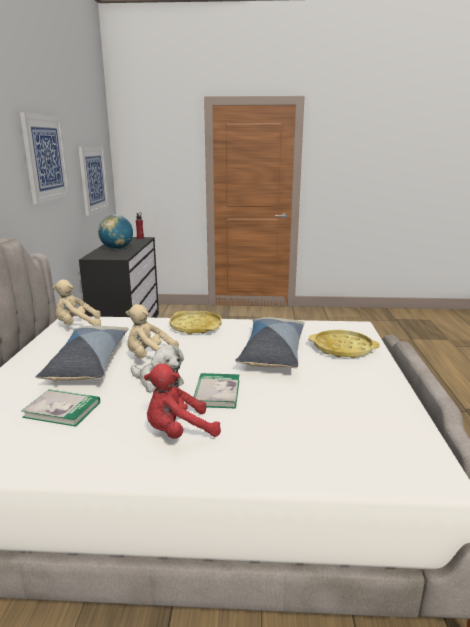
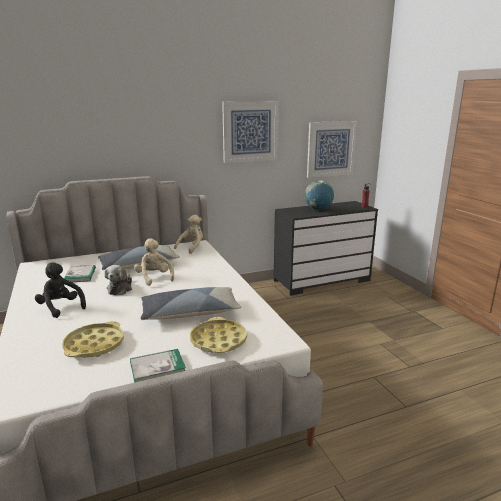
camera: 65 degrees right, 0 degrees up
beige plush toy [52,280,101,326] -> beige plush toy turned 75 degrees clockwise [174,215,203,254]
red plush toy [144,363,221,439] -> black plush toy [35,262,86,318]
yellow tray [169,311,222,335] -> yellow tray moved to [62,321,124,358]
book [194,373,239,409] -> book moved to [130,349,186,383]

